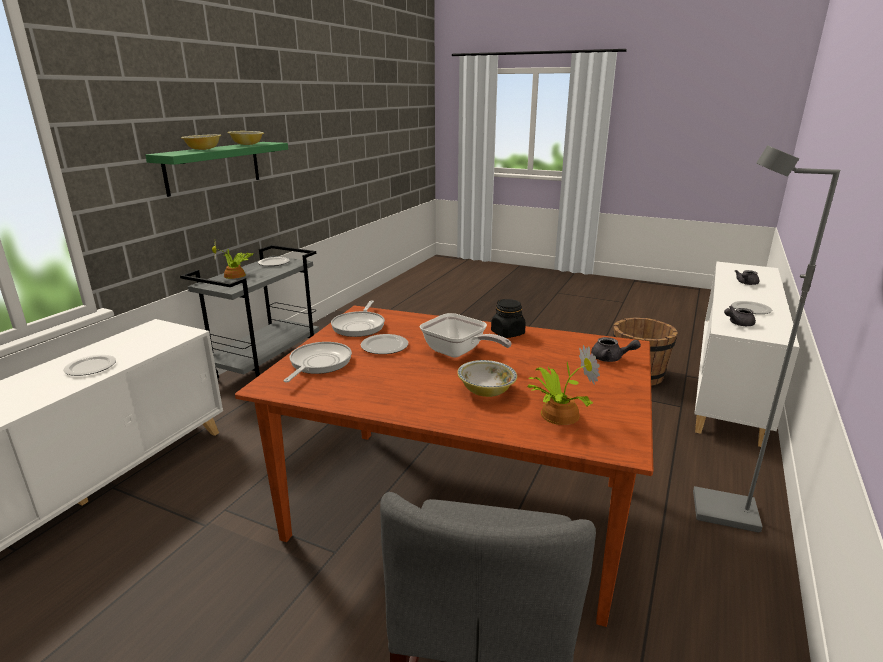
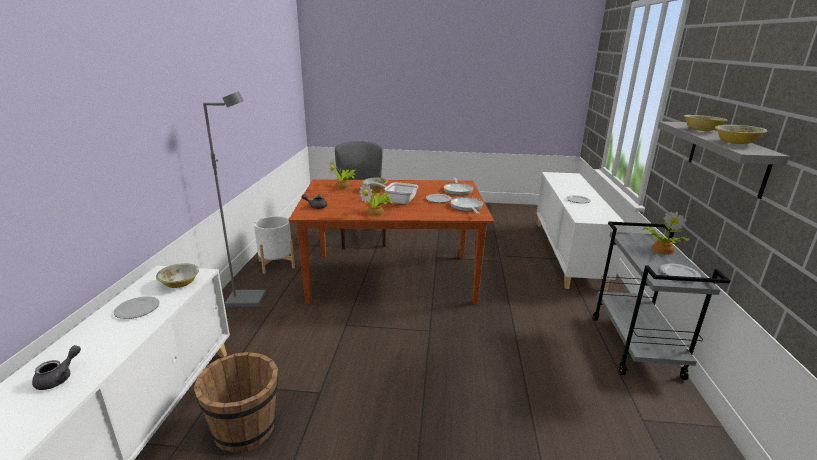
camera: 160 degrees right, 0 degrees up
green shelf [145,142,288,197] -> grey shelf [658,121,790,199]
black jar [491,299,526,338] -> potted plant [359,183,393,217]
grey teapot [724,306,756,326] -> bowl [156,263,199,288]
none -> white planter [254,216,295,274]

